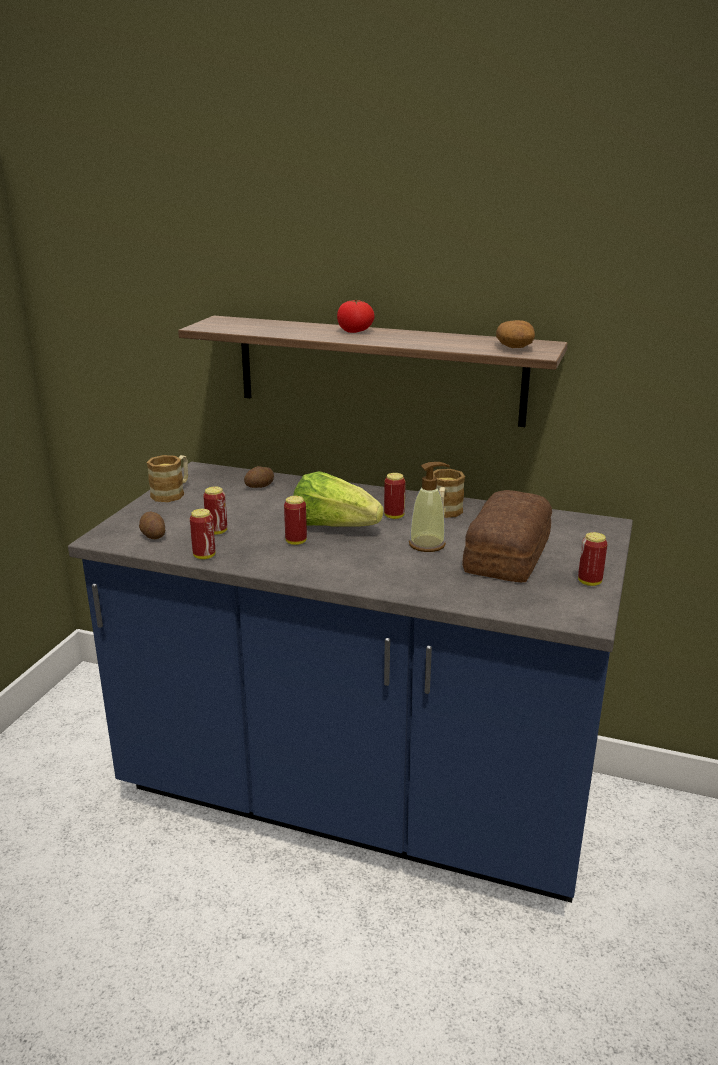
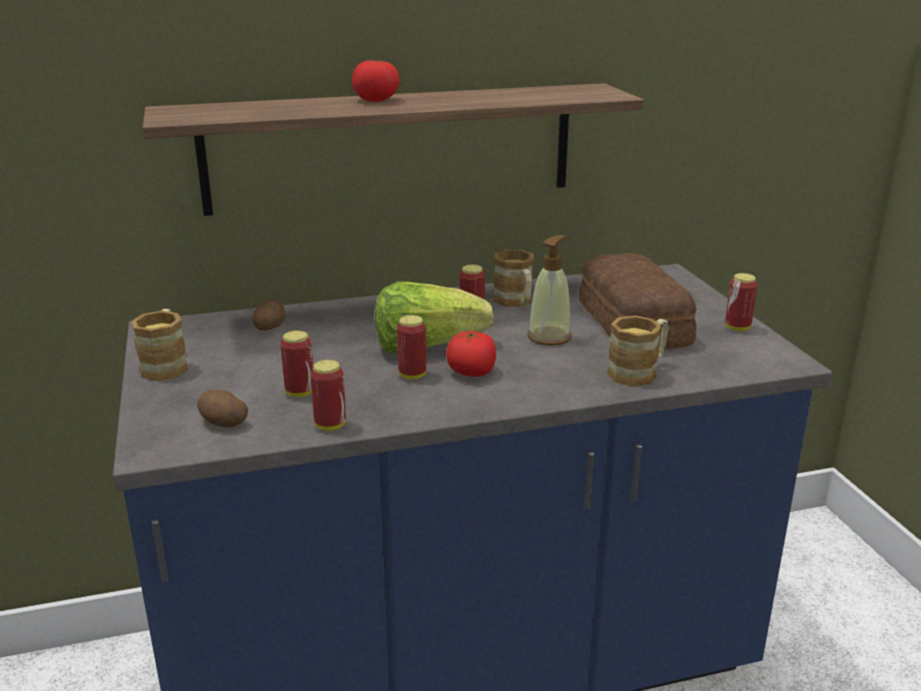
camera: 35 degrees left, 0 degrees up
potato [496,320,535,348] -> none
none -> tomato [446,330,496,377]
none -> mug [607,315,669,387]

